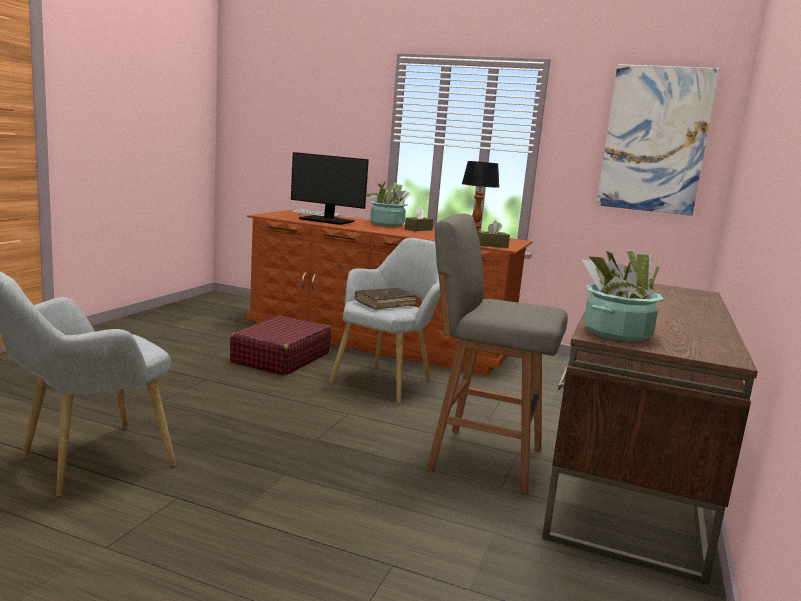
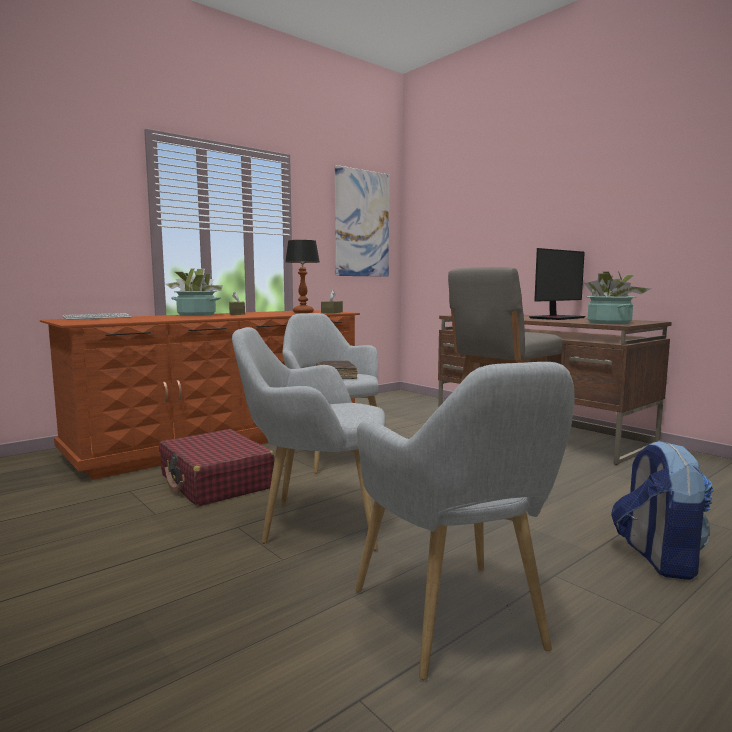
camera: 60 degrees left, 5 degrees down
monitor [291,152,369,225] -> monitor moved to [529,248,585,320]
none -> grey armchair [232,327,385,550]
none -> backpack [611,440,714,580]

